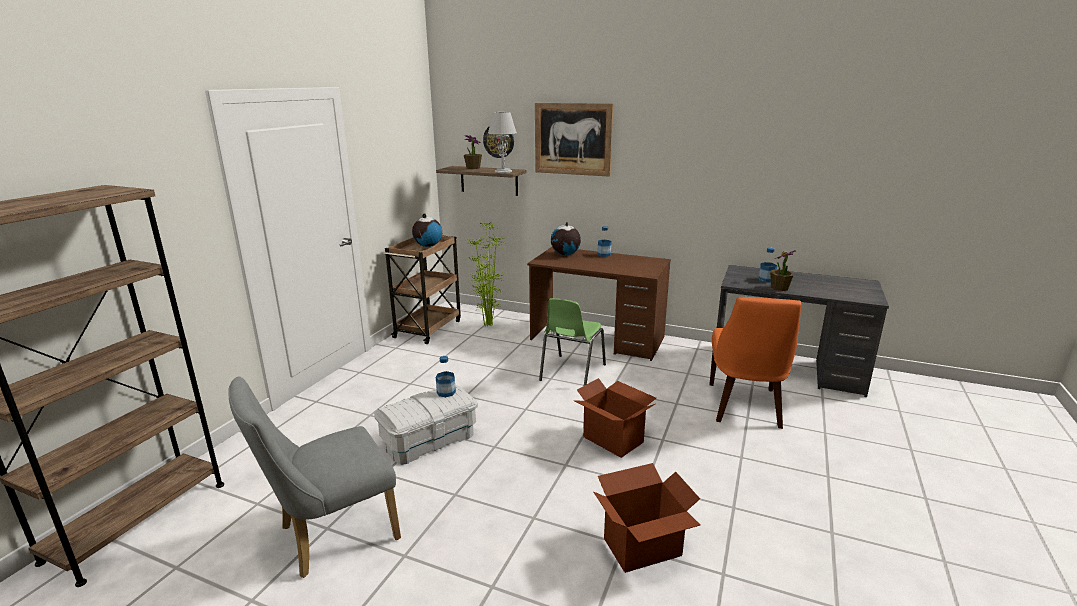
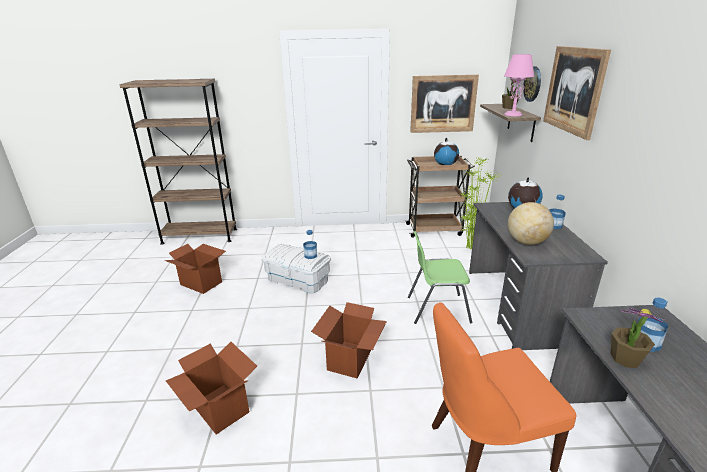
camera: 65 degrees right, 5 degrees up
grey chair [228,376,401,578] -> cardboard box [164,244,226,294]
grey table lamp [488,112,517,173] -> pink table lamp [504,54,534,116]
brown desk [527,247,671,361] -> grey desk [469,202,608,350]
none -> picture [410,74,479,133]
none -> globe [508,202,554,245]

